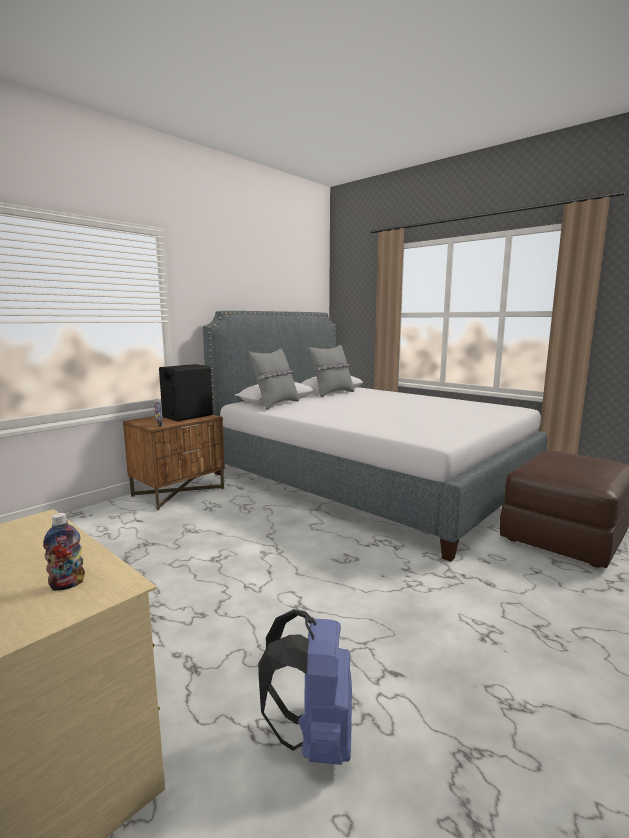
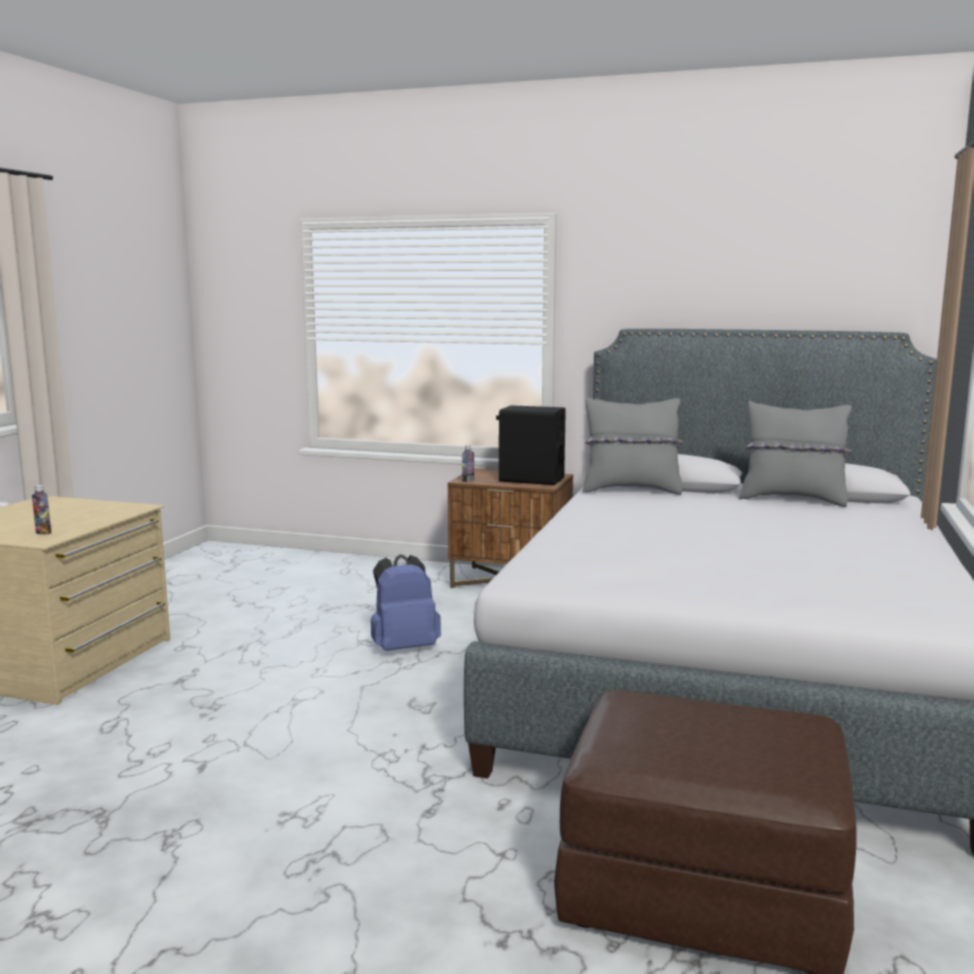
camera: 65 degrees right, 0 degrees up
blue backpack [258,609,352,765] -> blue backpack moved to [371,554,441,651]

